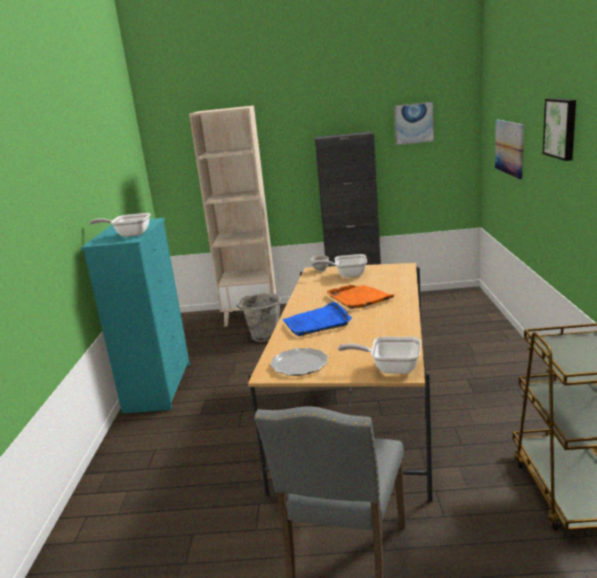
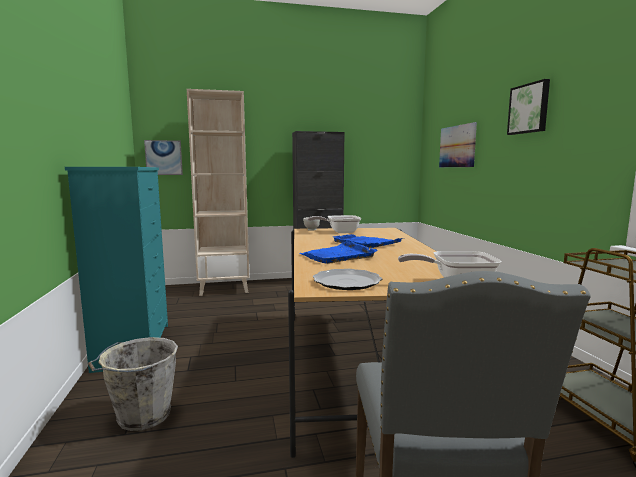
camera: 15 degrees left, 10 degrees down
frying pan [90,213,151,237] -> none
grey bucket [236,293,281,342] -> grey bucket moved to [88,337,178,431]
orange tray [327,285,396,309] -> blue tray [333,234,404,248]
picture [394,102,434,145] -> picture moved to [144,140,183,175]

